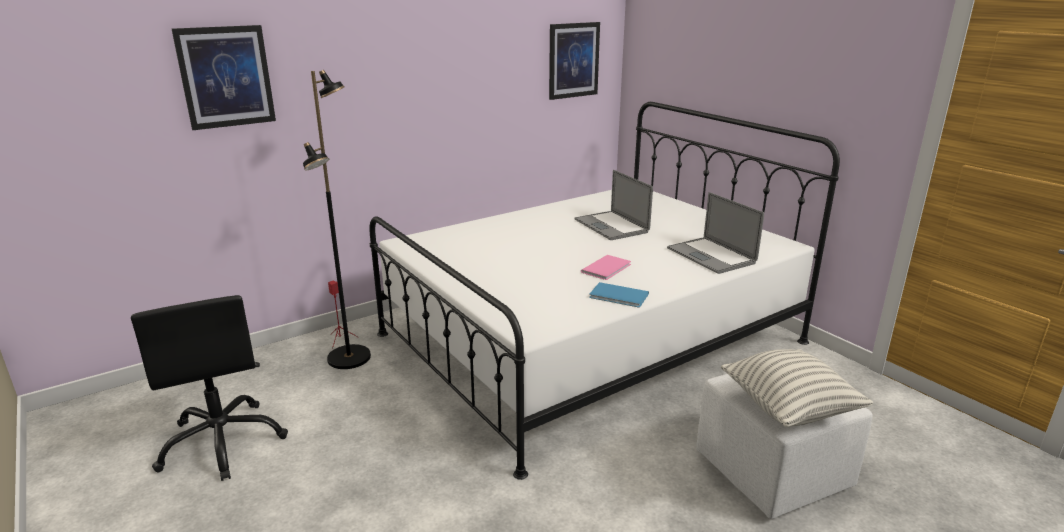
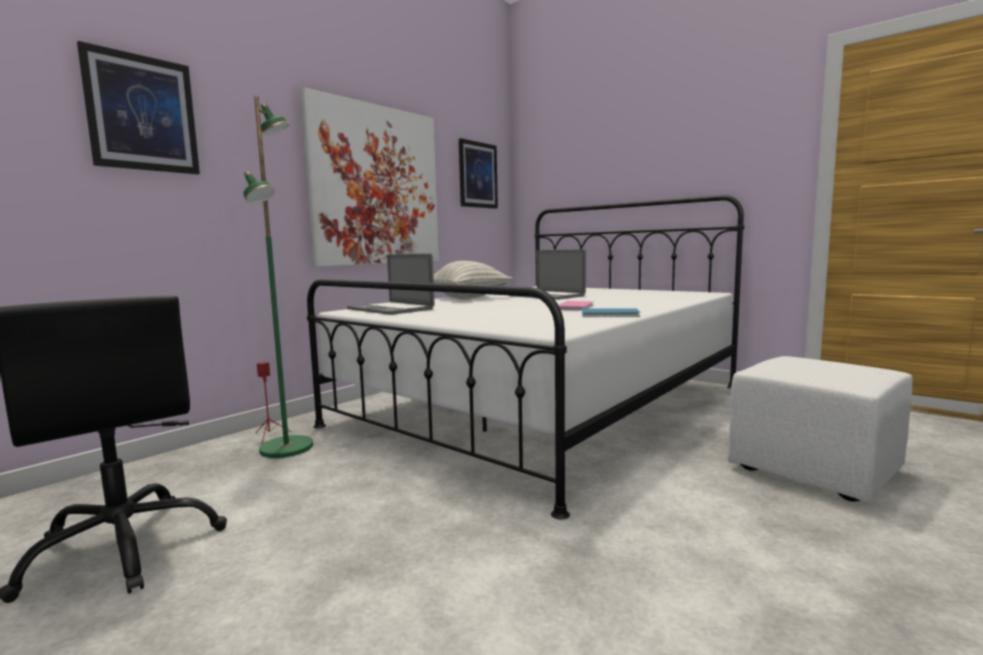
camera: 15 degrees left, 15 degrees down
black floor lamp [303,70,371,369] -> green floor lamp [243,96,313,458]
laptop [667,192,764,274] -> laptop moved to [347,254,435,315]
pillow [721,349,873,427] -> pillow moved to [433,261,513,299]
none -> picture [300,87,439,267]

